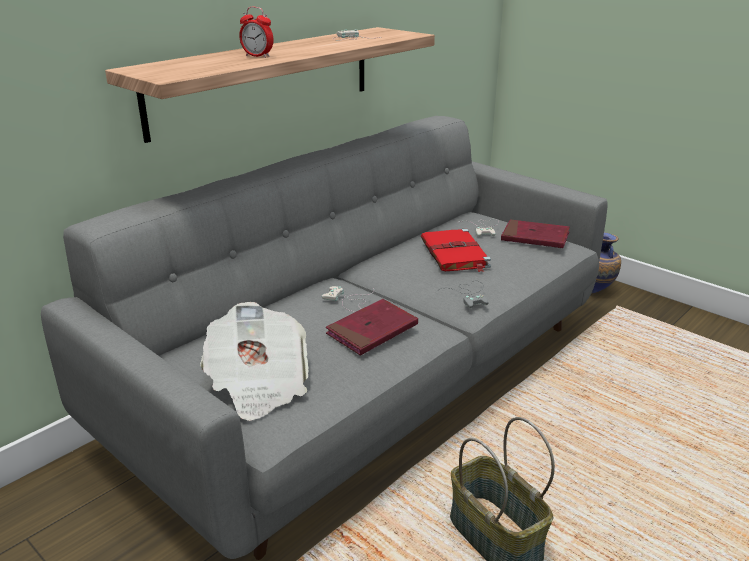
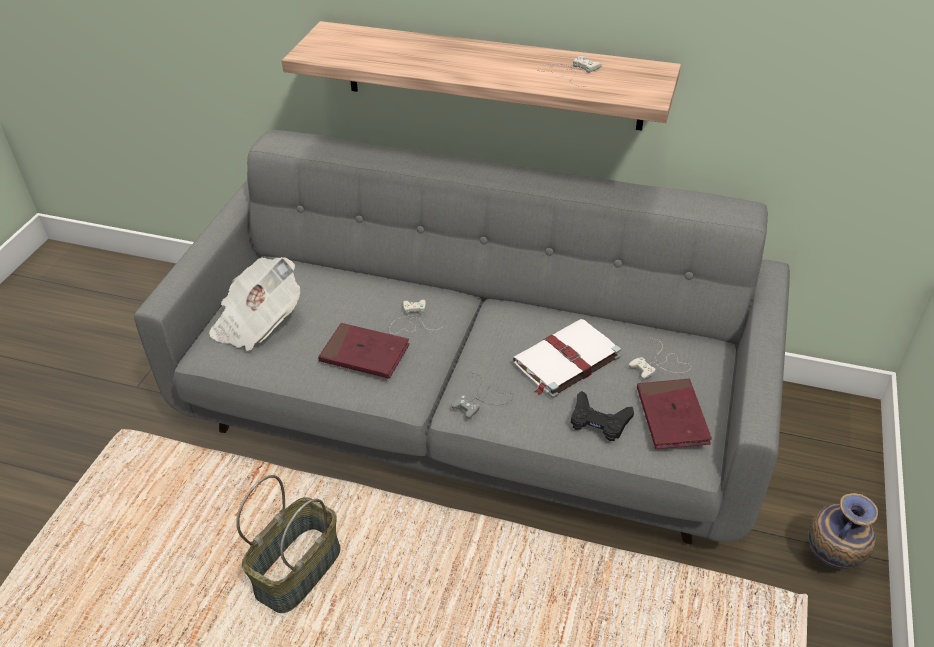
camera: 65 degrees right, 15 degrees up
alarm clock [239,7,273,58] -> none
red book [421,229,491,272] -> white book [512,319,621,398]
none -> black game controller [571,391,634,441]

